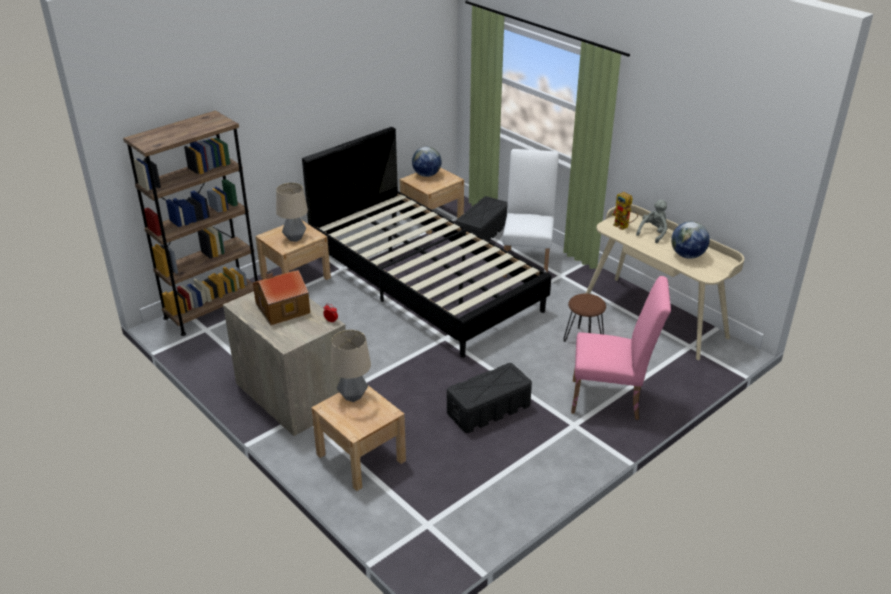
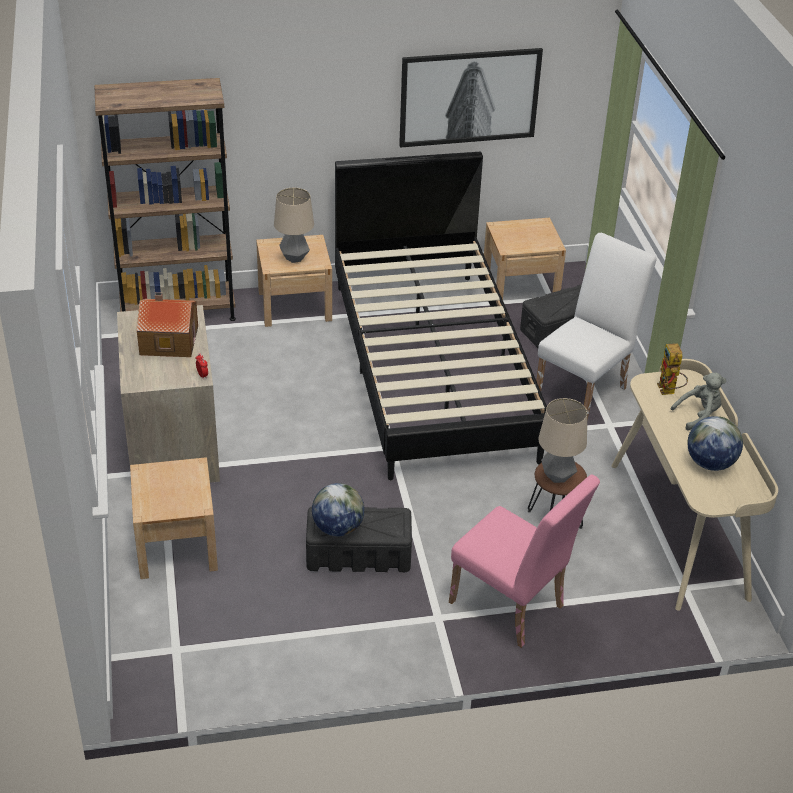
camera: 30 degrees right, 5 degrees up
table lamp [330,330,371,402] -> table lamp moved to [538,398,587,483]
globe [412,147,442,177] -> globe moved to [312,483,365,536]
none -> picture [399,48,543,148]

